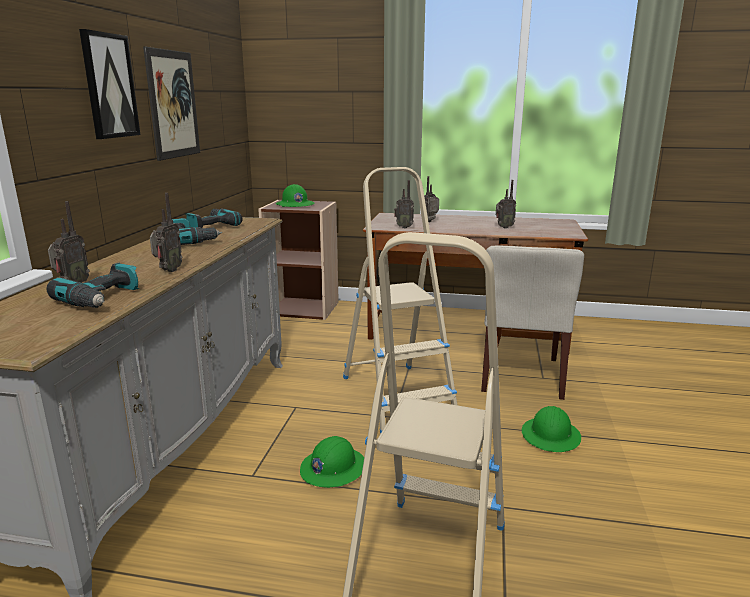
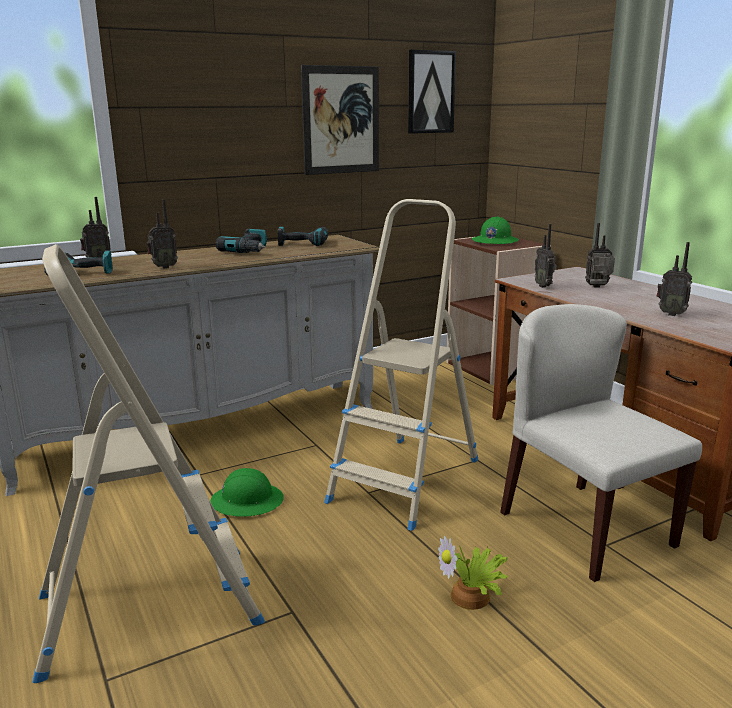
camera: 50 degrees right, 0 degrees up
picture [79,29,140,139] -> picture moved to [408,50,456,134]
beige chair [481,245,584,400] -> beige chair turned 90 degrees clockwise [500,304,702,582]
green hard hat [522,406,581,452] -> potted plant [438,536,508,610]

